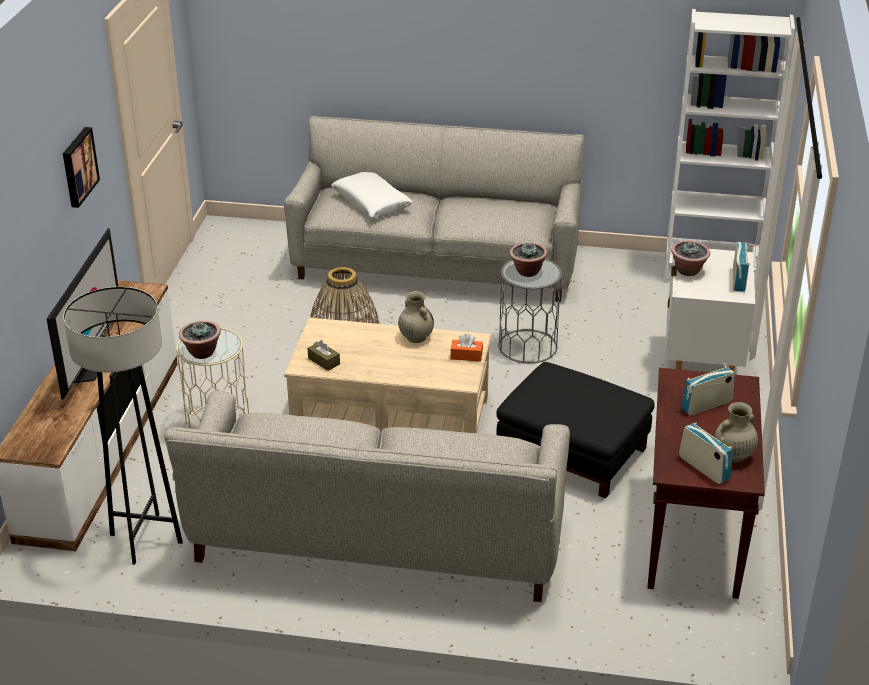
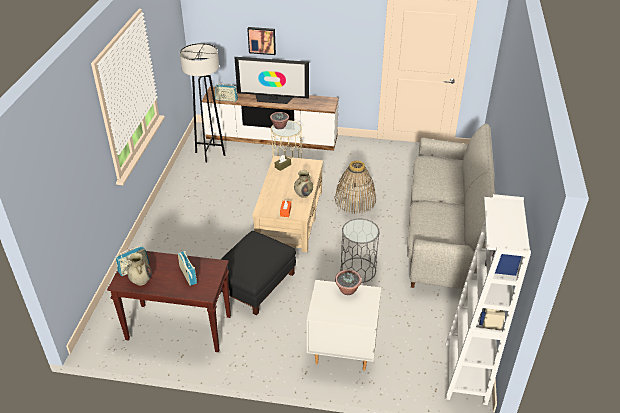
camera: 90 degrees right, 5 degrees up
picture [63,127,100,208] -> picture moved to [247,27,276,55]
grey sofa [164,391,570,602] -> none
white pillow [331,172,413,218] -> none
potted plant [509,242,548,277] -> none
radio [733,242,749,292] -> radio moved to [215,84,238,102]

